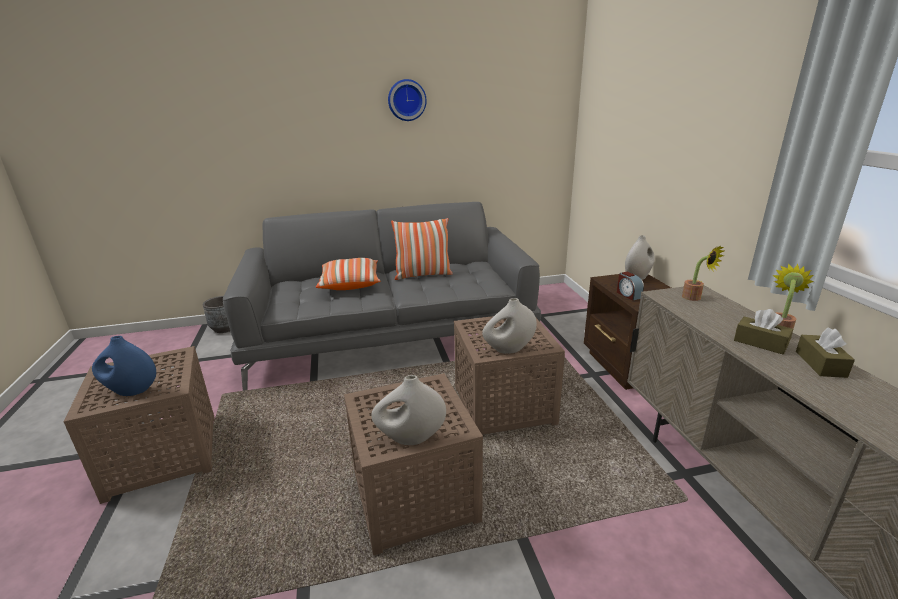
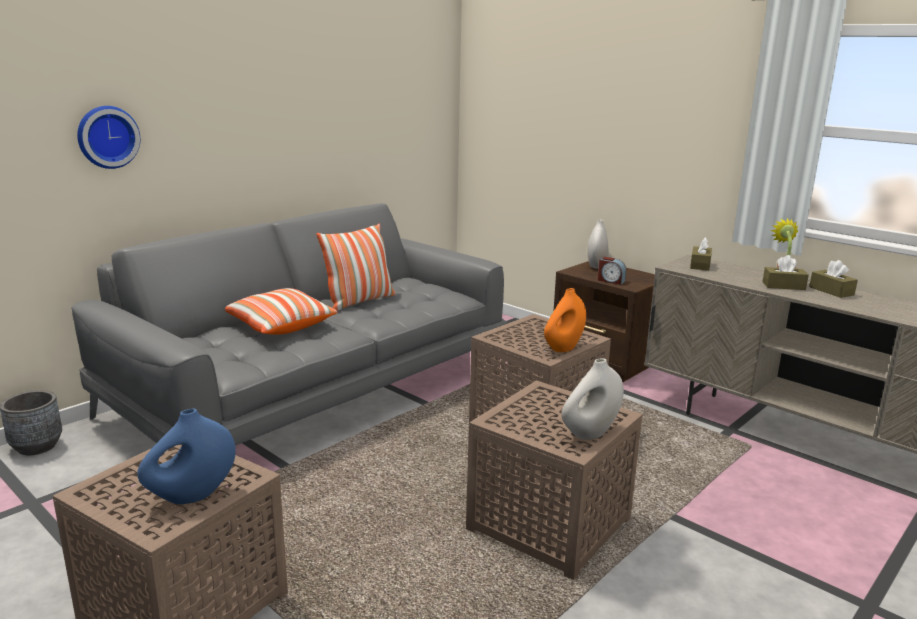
camera: 35 degrees left, 5 degrees down
wall clock [388,79,427,121] -> wall clock moved to [77,106,140,169]
white vase [482,298,537,354] -> orange vase [544,288,586,352]
potted plant [682,246,724,301] -> brown tissue box [690,237,712,271]

